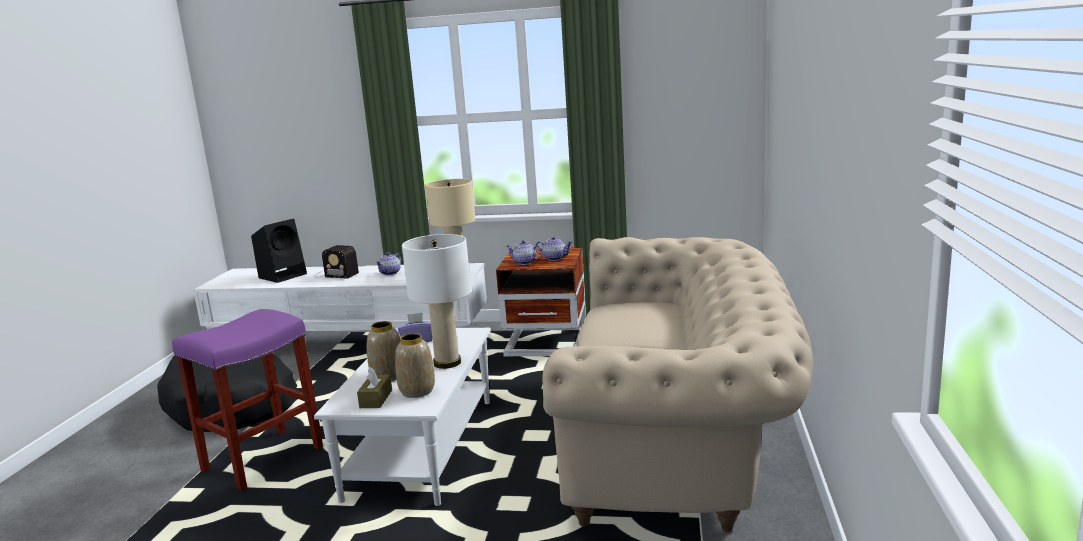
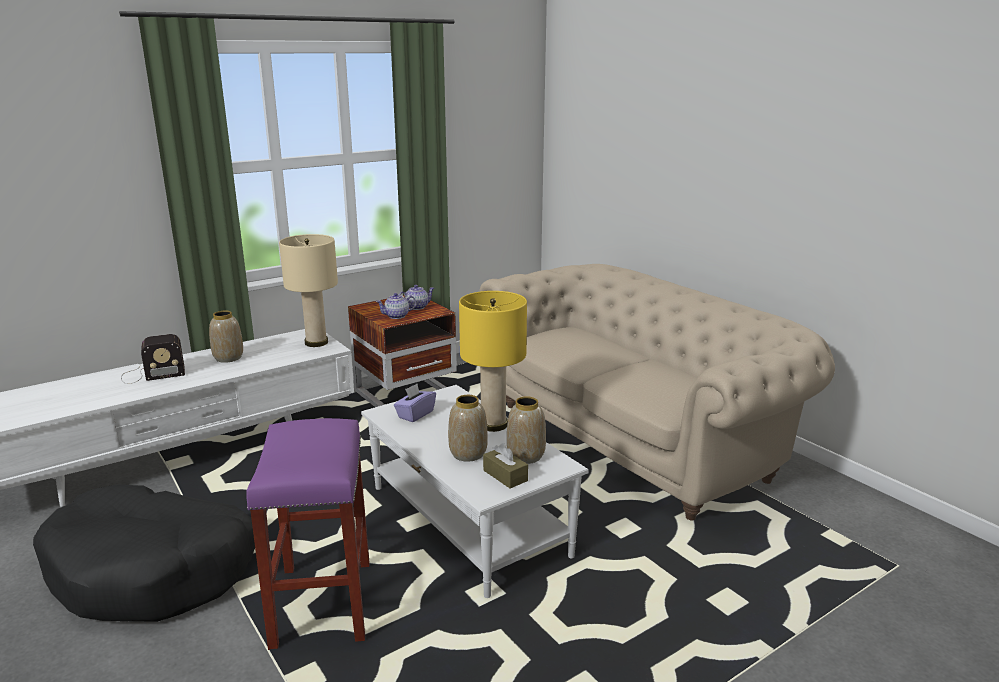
camera: 45 degrees left, 5 degrees up
black speaker [251,219,307,283] -> none
teapot [376,252,401,275] -> vase [209,311,243,363]
white table lamp [402,234,471,369] -> yellow table lamp [459,291,527,432]

